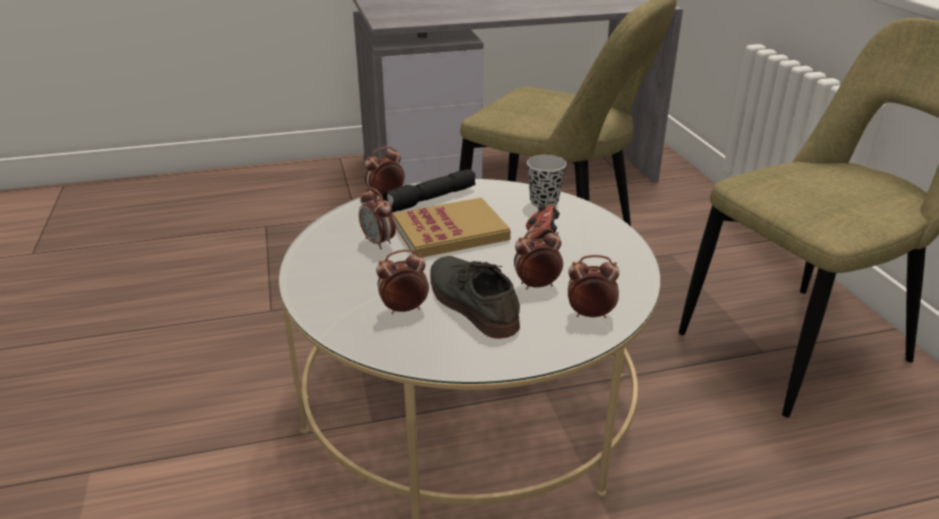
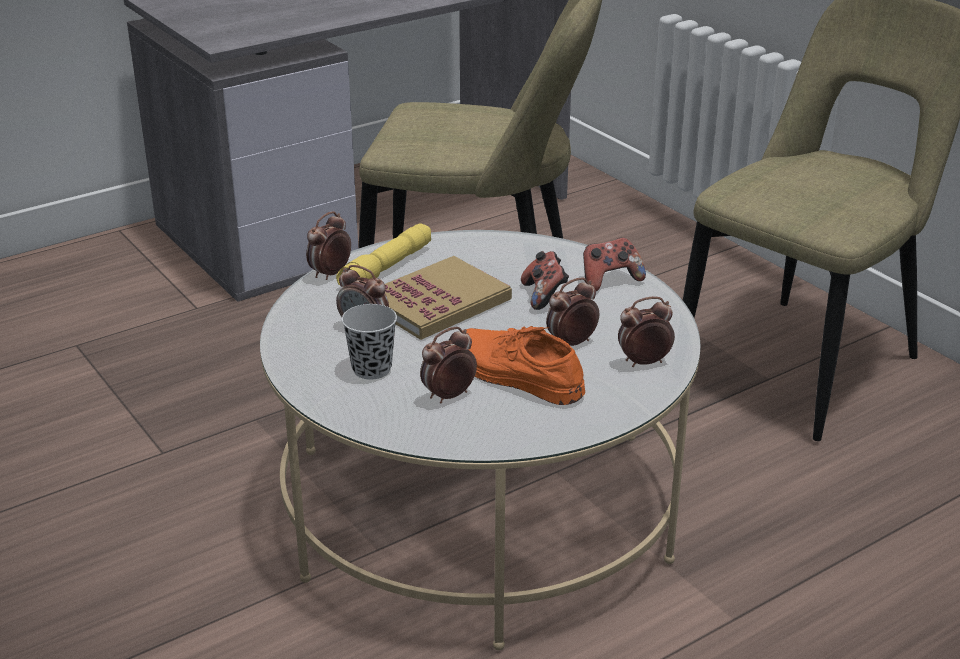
camera: 20 degrees left, 0 degrees up
black flashlight [382,169,476,212] -> yellow flashlight [336,223,431,285]
grey shoe [430,256,520,339] -> orange shoe [466,326,585,405]
black cup [527,155,567,207] -> black cup moved to [342,304,397,380]
none -> game controller [583,237,646,291]

